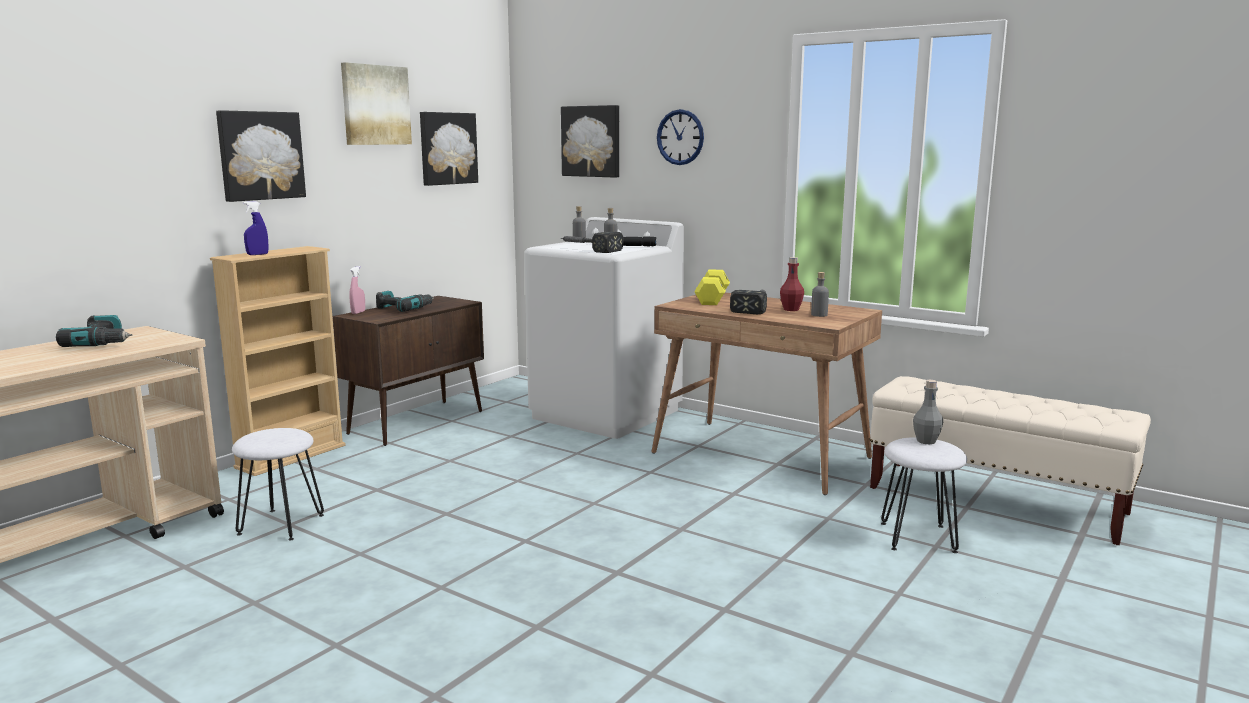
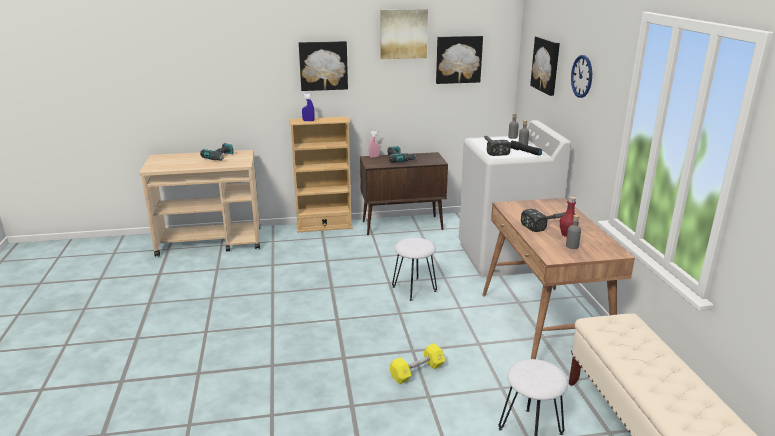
camera: 45 degrees right, 10 degrees up
white stool [232,428,324,541] -> white stool moved to [392,238,437,301]
yellow dumbbell [694,269,730,305] -> yellow dumbbell moved to [389,343,445,384]
grey bottle [913,380,943,444] -> none

